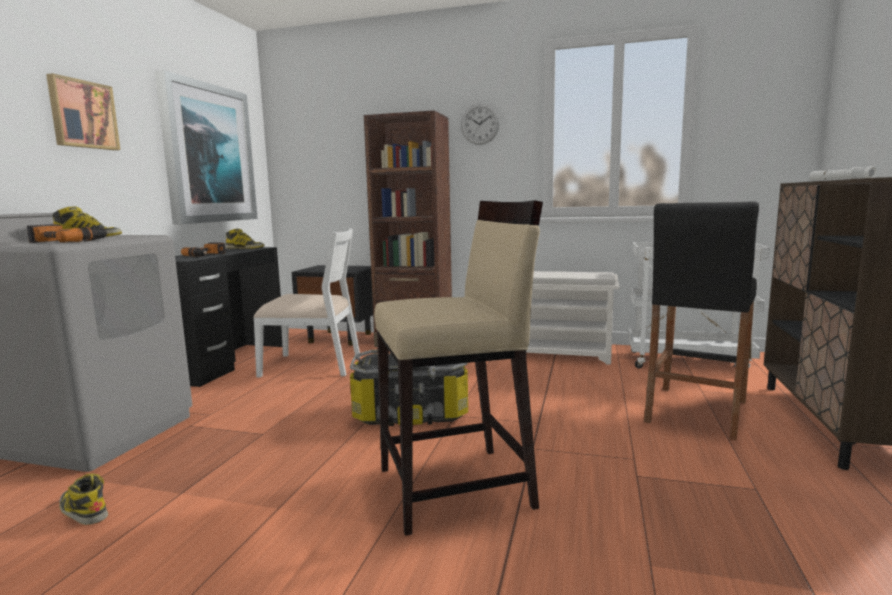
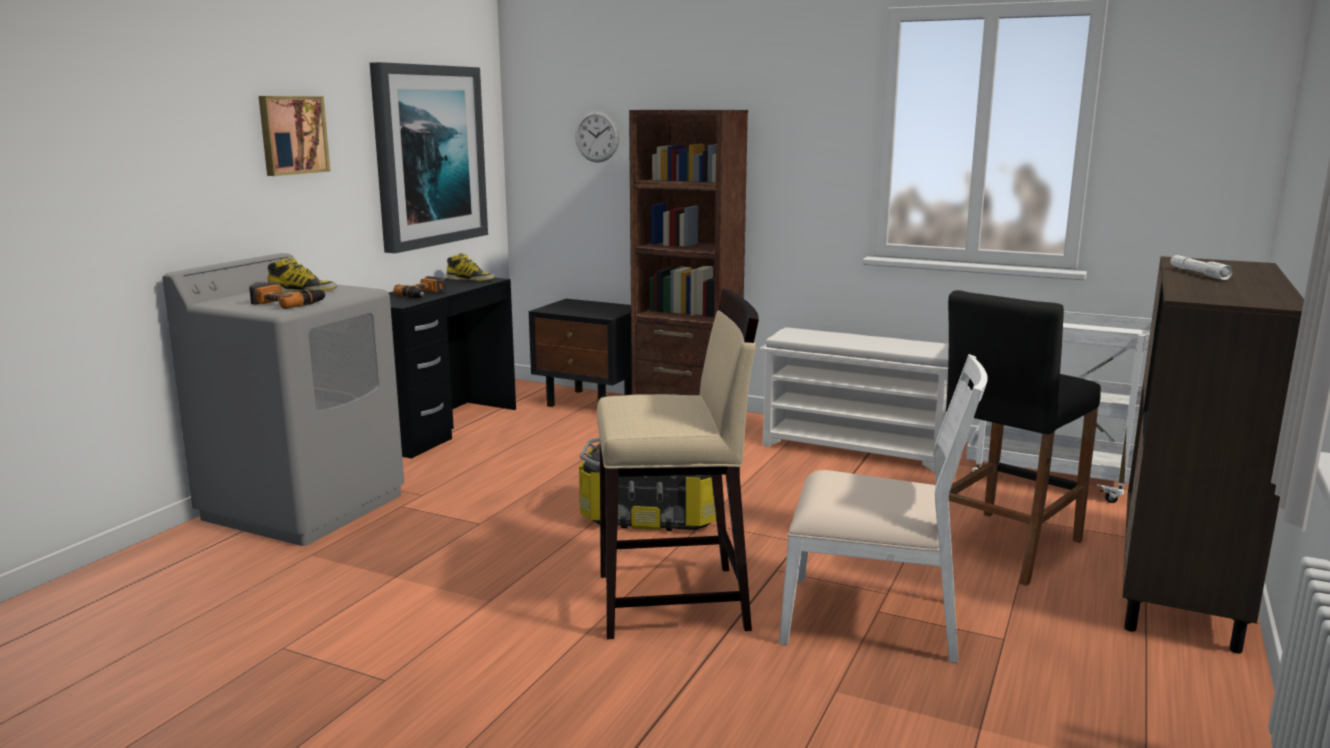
camera: 10 degrees right, 5 degrees up
boot [59,474,108,525] -> none
white chair [253,228,361,377] -> white chair moved to [779,354,988,663]
wall clock [461,104,500,145] -> wall clock moved to [575,110,619,163]

